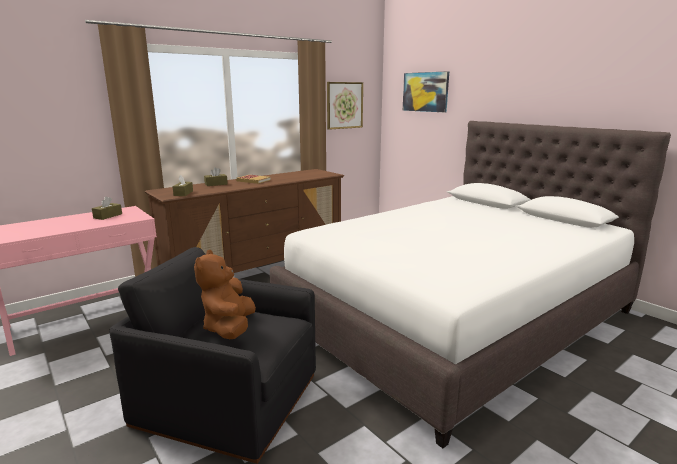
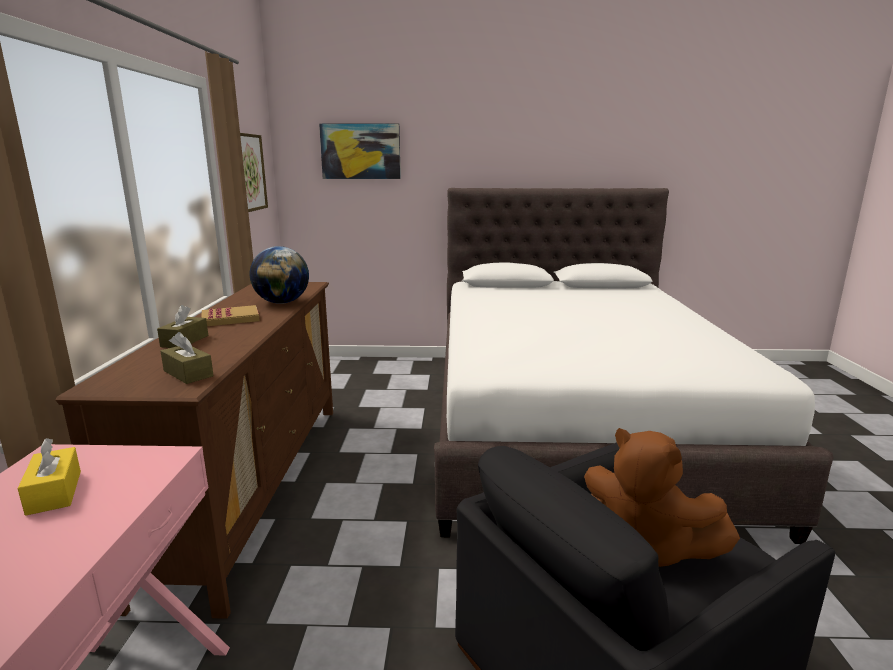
camera: 50 degrees left, 0 degrees up
brown tissue box [92,196,122,220] -> yellow tissue box [17,438,81,515]
none -> globe [250,246,309,304]

